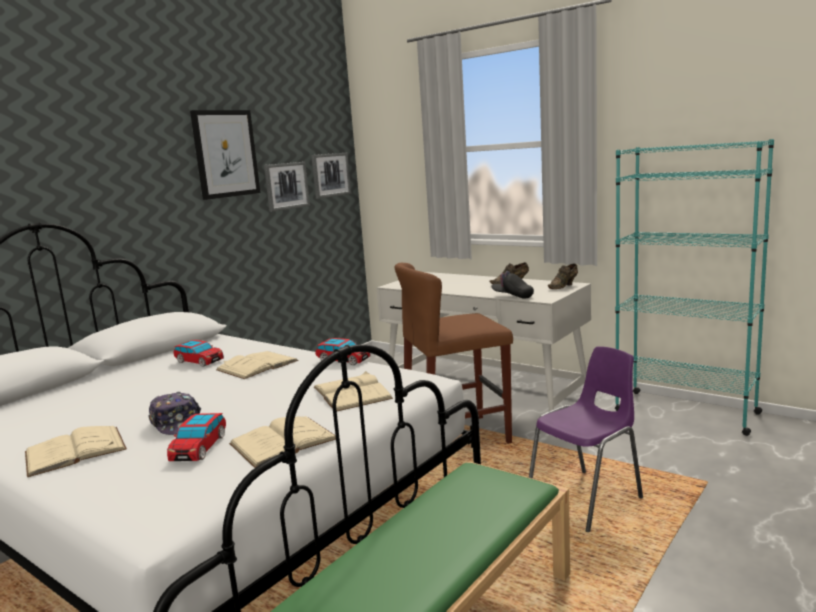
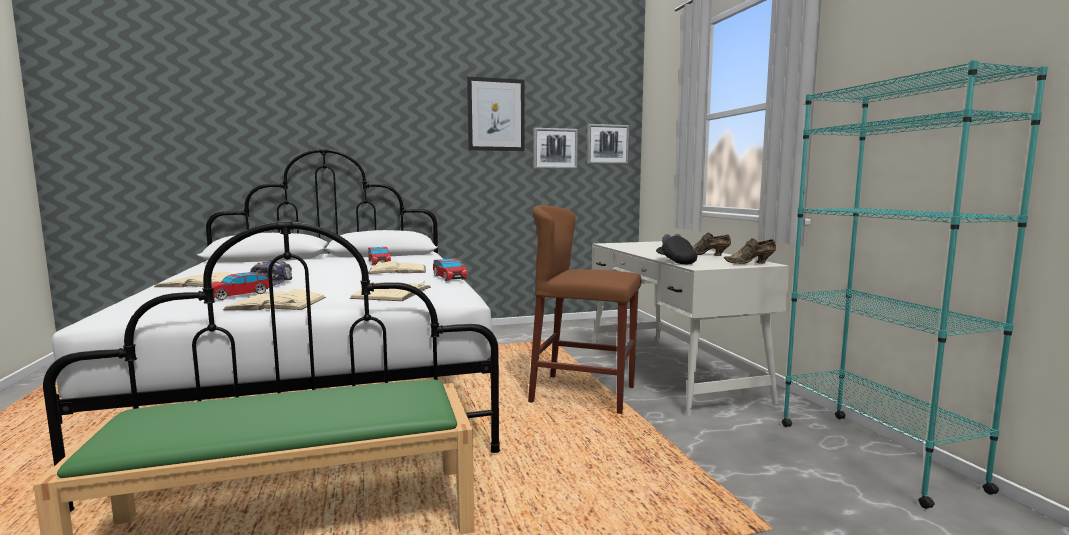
camera: 35 degrees right, 5 degrees down
purple chair [529,346,643,532] -> none

